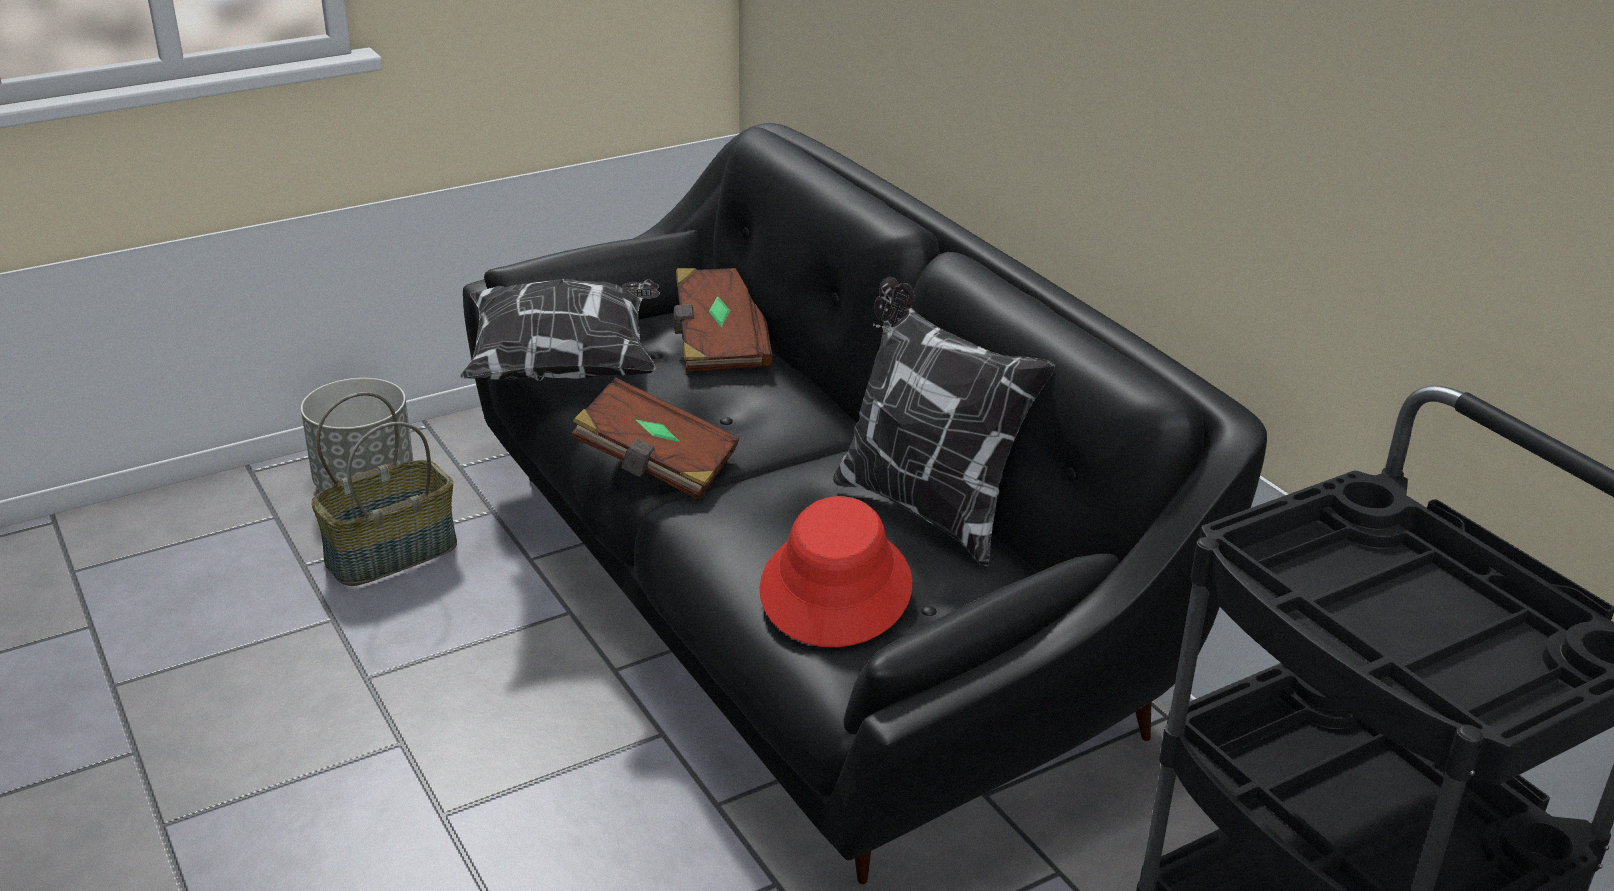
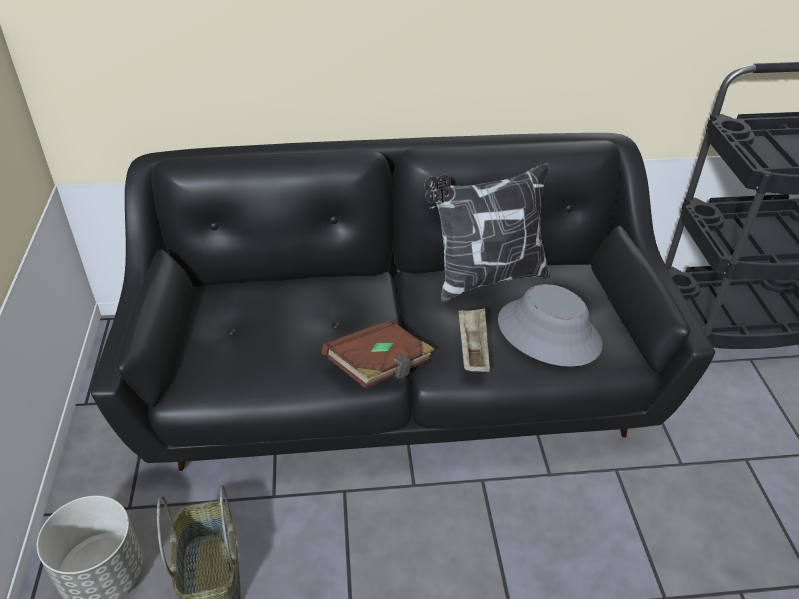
camera: 65 degrees left, 10 degrees up
pillow [460,279,660,381] -> none
brown book [673,268,773,372] -> none
red hat [759,496,913,647] -> grey hat [498,284,602,367]
none -> beige tray [458,308,490,372]

